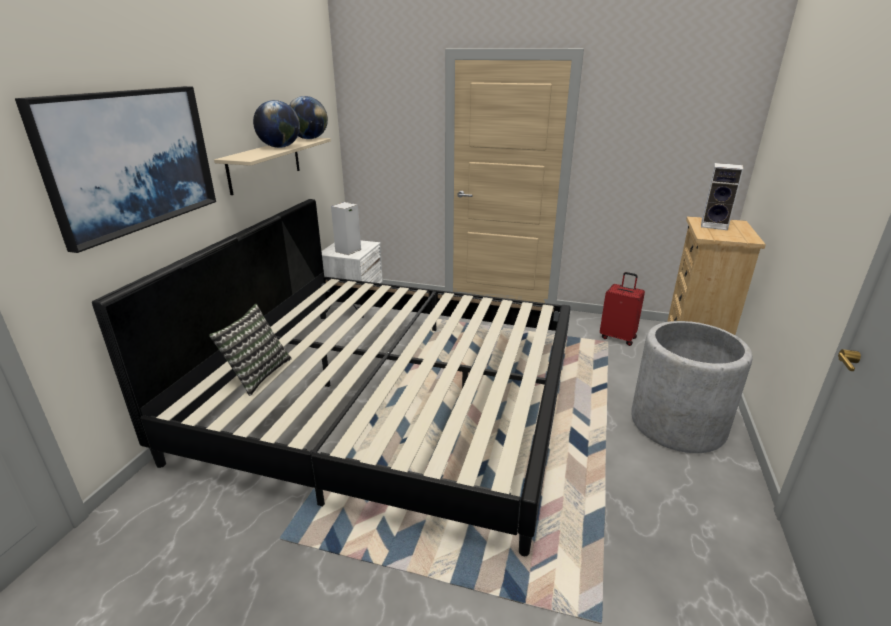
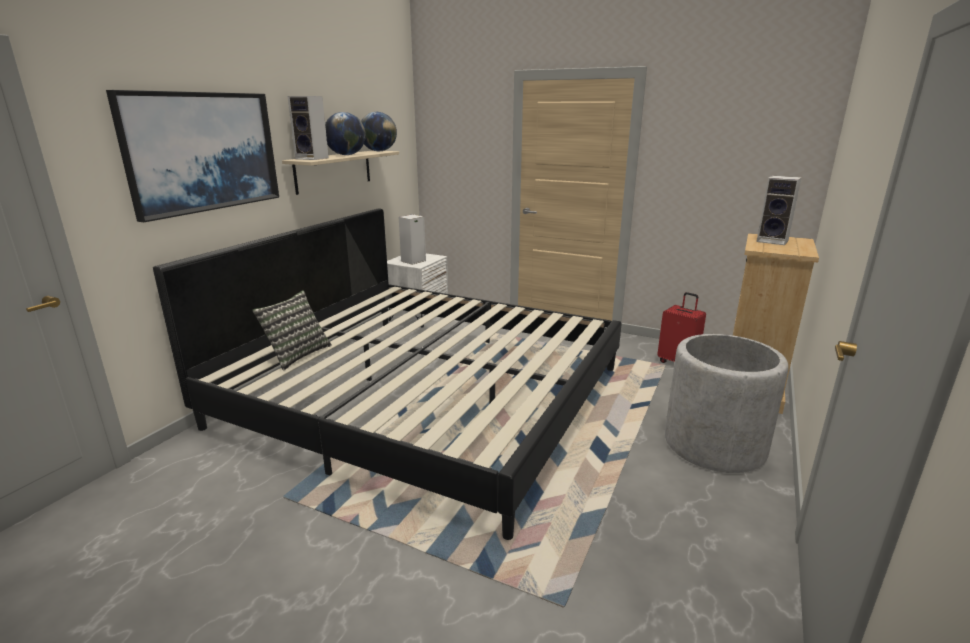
camera: 10 degrees right, 5 degrees down
none -> speaker [288,96,329,160]

